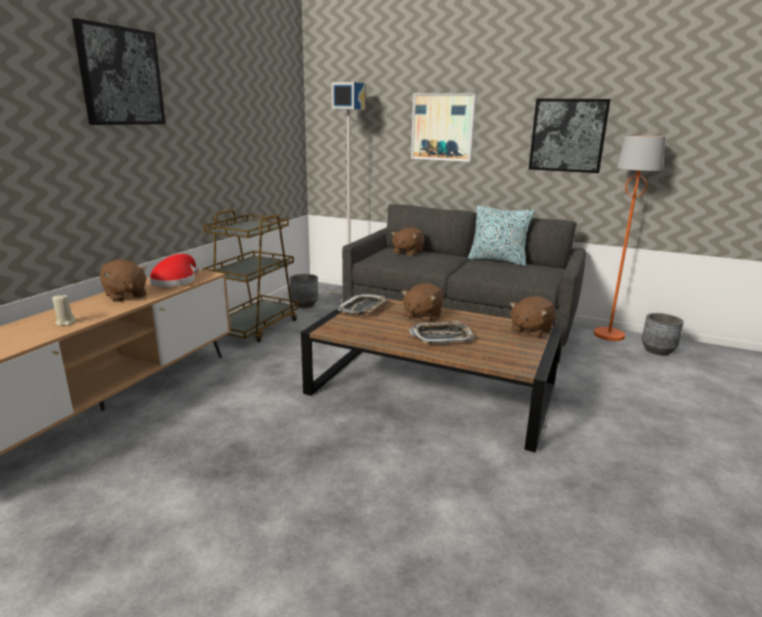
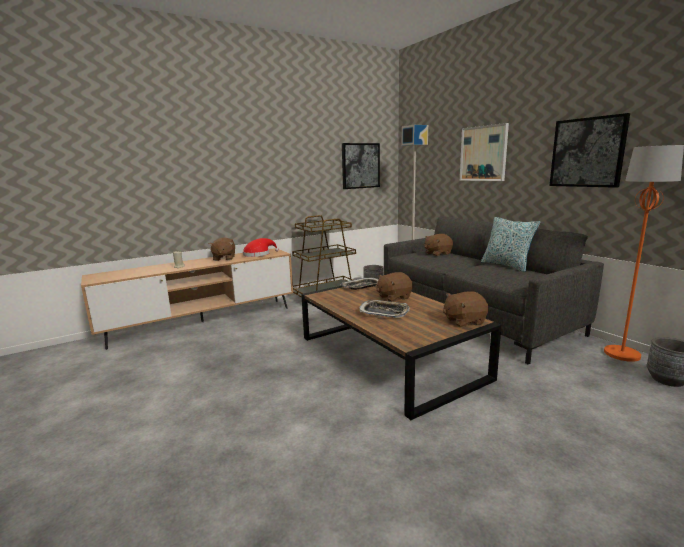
camera: 35 degrees right, 5 degrees down
picture [72,18,166,125] -> picture moved to [342,143,380,189]

